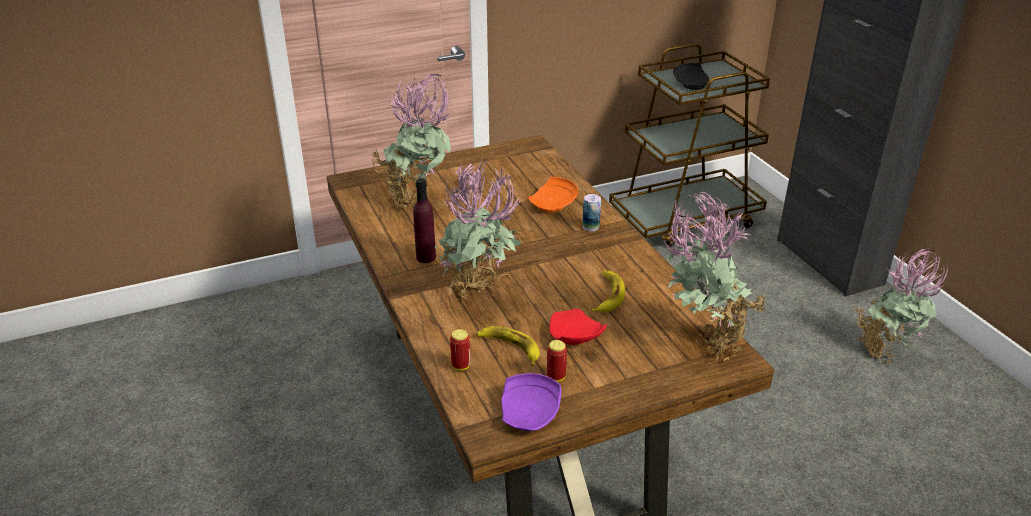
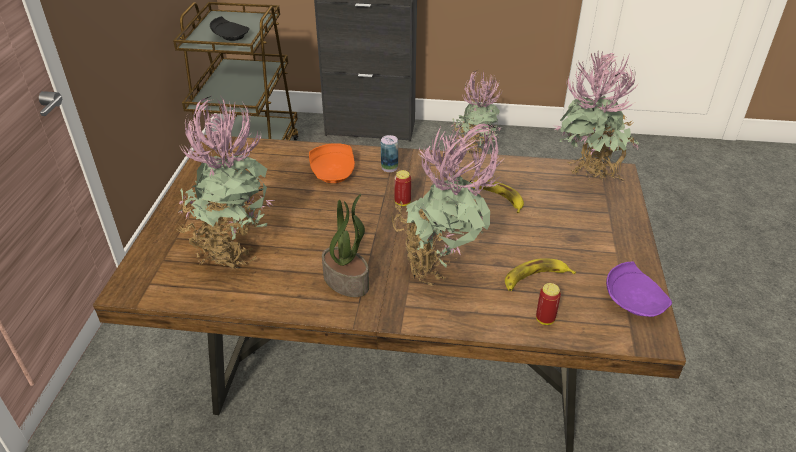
camera: 60 degrees left, 5 degrees up
purple bottle [413,178,436,263] -> potted plant [322,194,369,297]
can [547,340,567,382] -> can moved to [394,170,411,206]
red plate [549,309,607,345] -> none

